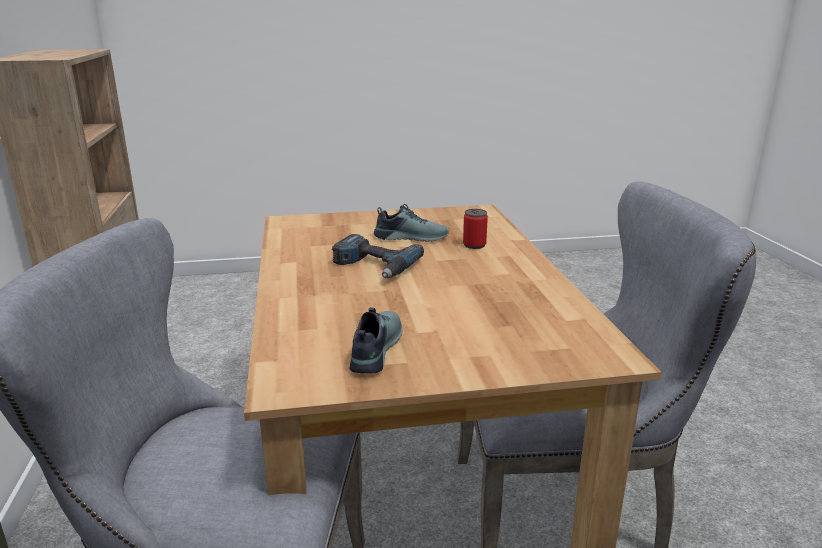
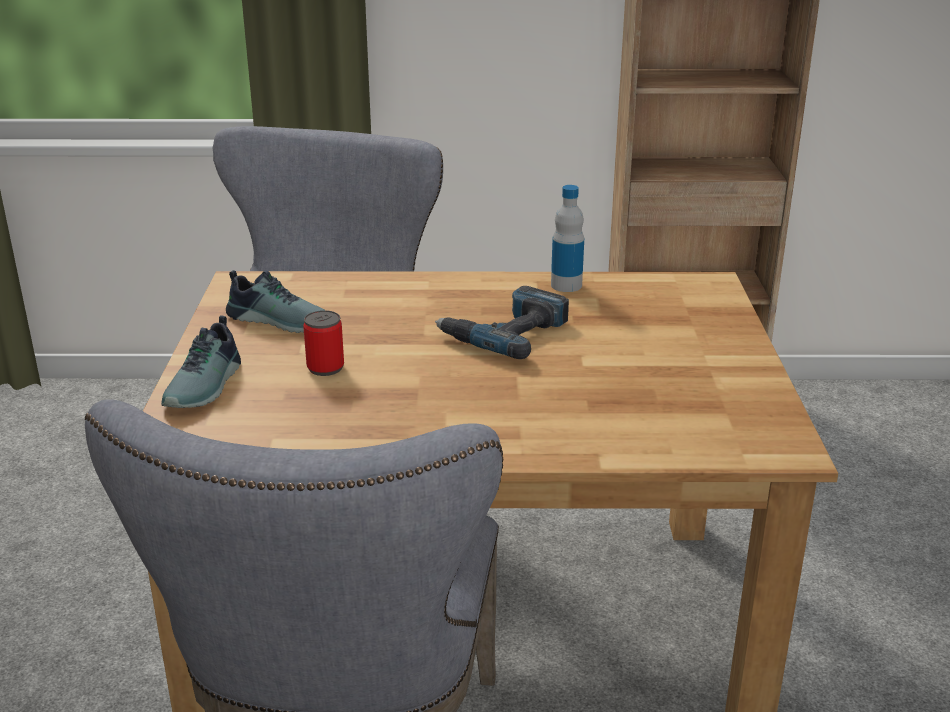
camera: 100 degrees right, 5 degrees up
shoe [374,204,449,242] -> shoe moved to [161,316,241,408]
can [463,209,488,249] -> can moved to [303,310,344,376]
none -> bottle [551,185,584,292]

